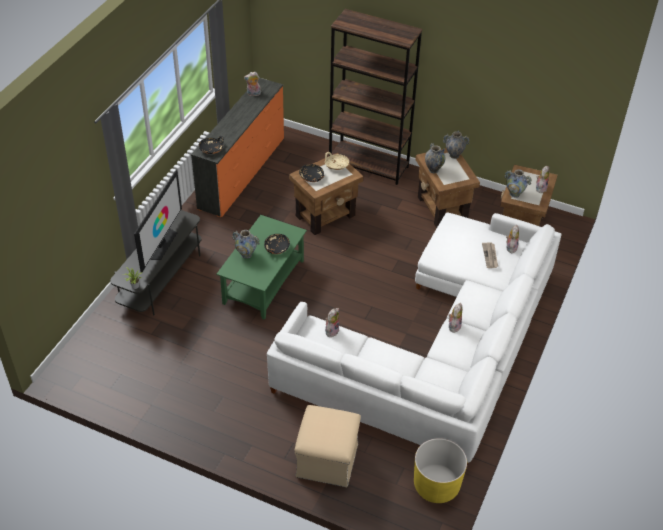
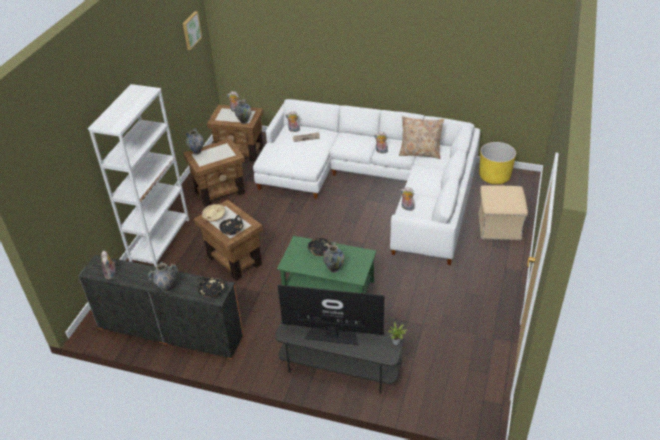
camera: 95 degrees left, 5 degrees down
brown bookcase [329,9,422,185] -> white bookcase [88,84,189,267]
vase [425,143,446,173] -> vase moved to [148,261,179,293]
none -> picture [183,11,202,50]
none -> beige pillow [399,116,444,159]

